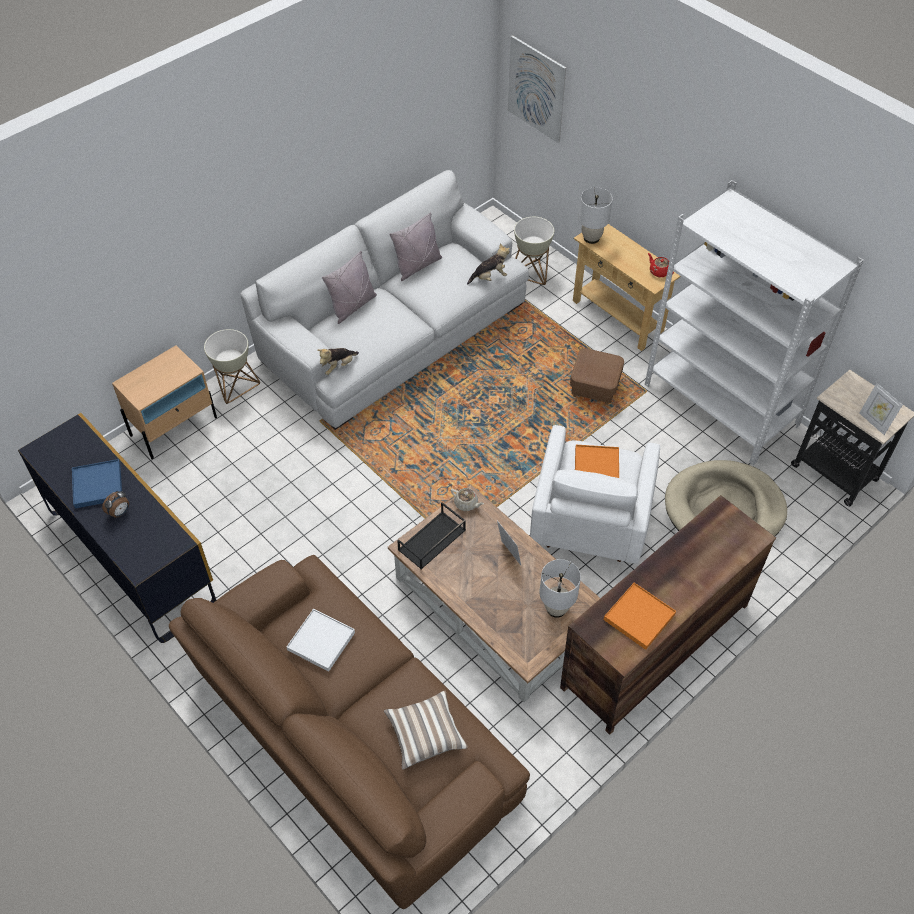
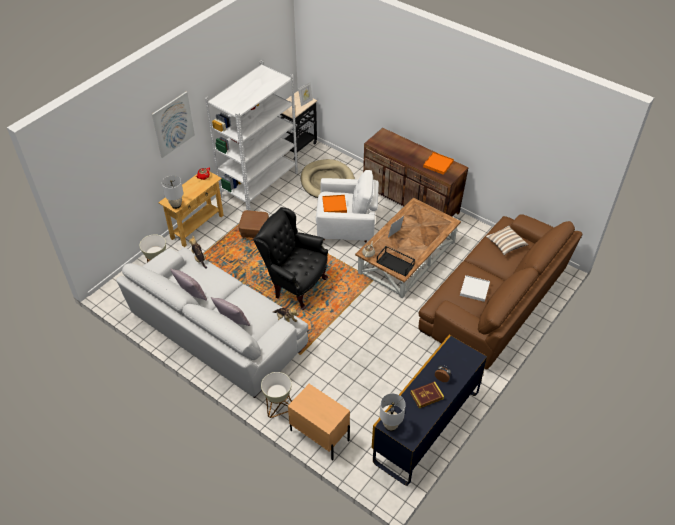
camera: 100 degrees left, 5 degrees down
blue tray [72,459,122,508] -> book [410,382,444,409]
picture [508,35,566,143] -> picture moved to [152,92,195,158]
white table lamp [539,559,581,618] -> white table lamp moved to [380,393,406,431]
none -> black armchair [253,207,328,310]

